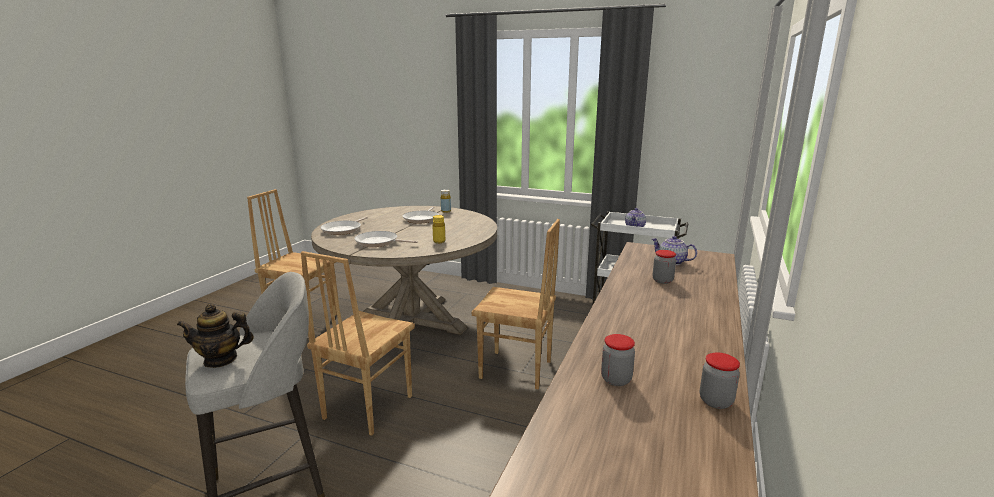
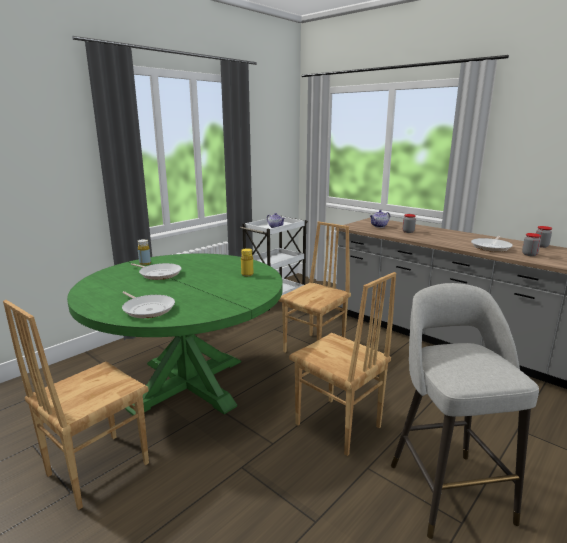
camera: 70 degrees left, 0 degrees up
teapot [177,304,254,368] -> none
beige dining table [311,206,497,335] -> green dining table [67,254,283,415]
frying pan [354,231,418,247] -> frying pan moved to [471,236,513,252]

